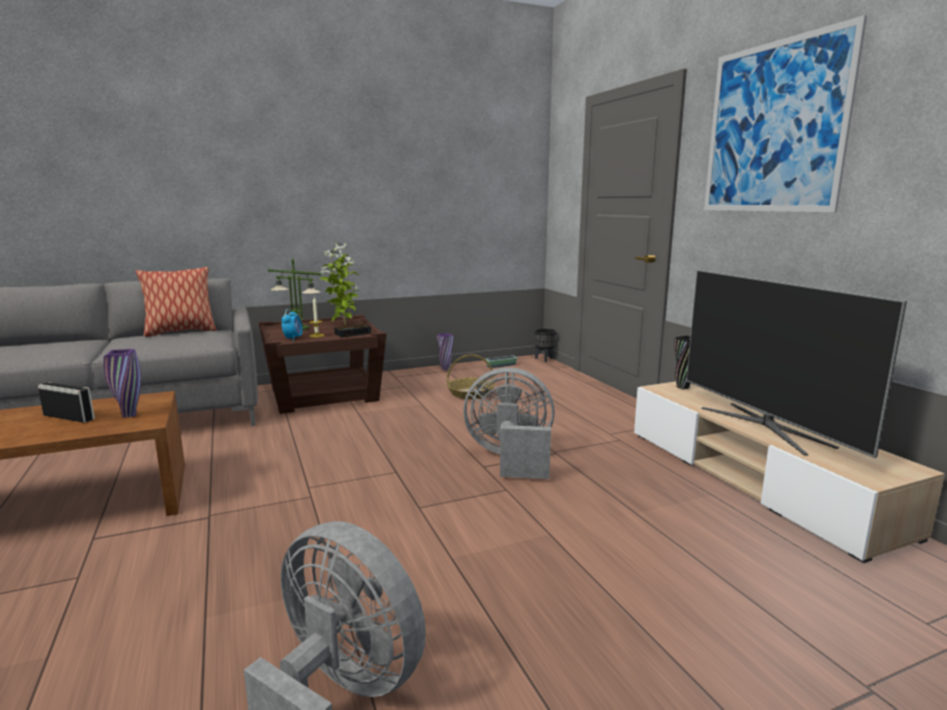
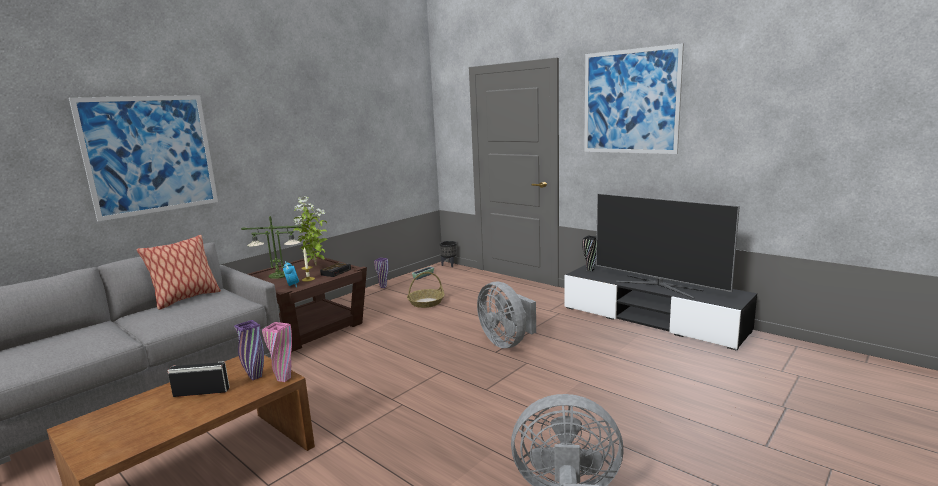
camera: 25 degrees left, 0 degrees up
grey fan [463,367,555,479] -> grey fan turned 105 degrees counterclockwise [477,282,536,348]
beige tv stand [634,381,945,563] -> black tv stand [565,264,757,351]
none -> picture [69,95,218,222]
none -> pink vase [262,322,292,382]

